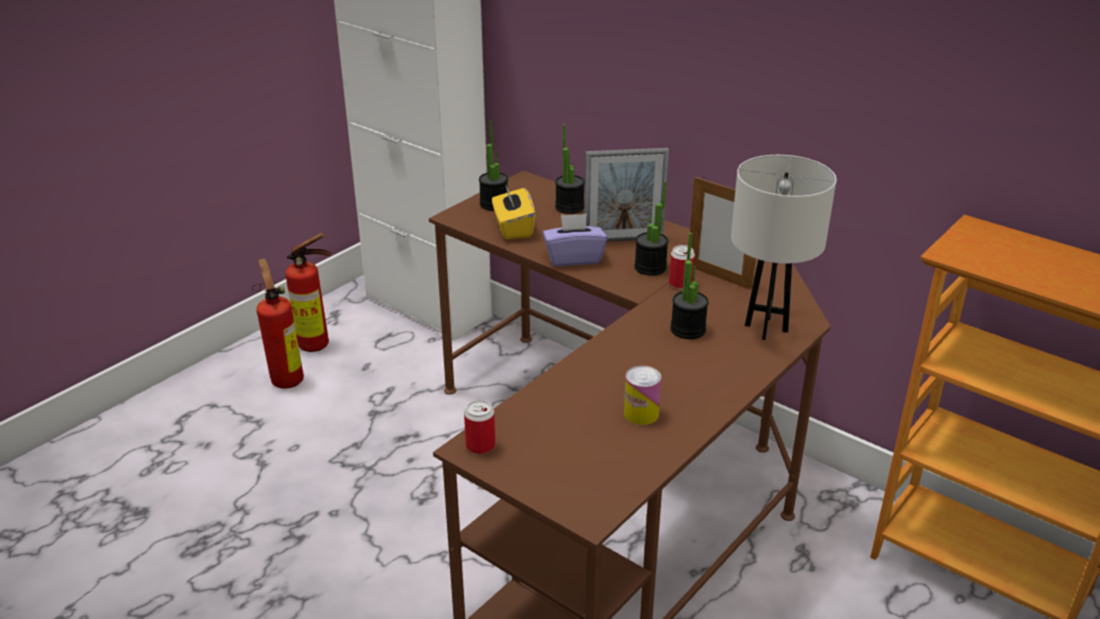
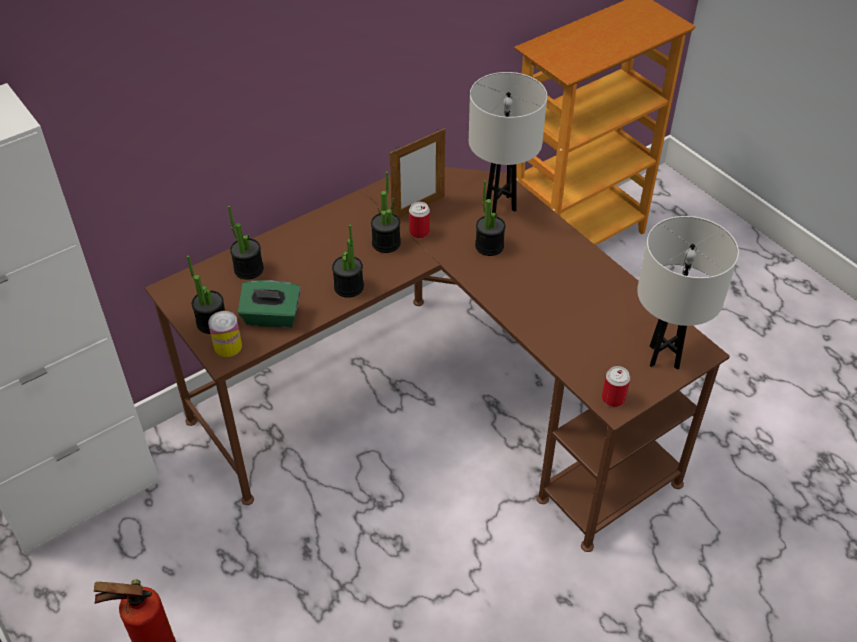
camera: 75 degrees left, 15 degrees up
fire extinguisher [285,233,331,352] -> none
yellow tissue box [492,185,535,239] -> green tissue box [238,280,301,328]
purple tissue box [543,214,607,266] -> potted plant [332,224,364,298]
picture frame [584,148,669,242] -> none
can [624,366,662,425] -> can moved to [208,311,242,357]
none -> white table lamp [637,216,739,370]

